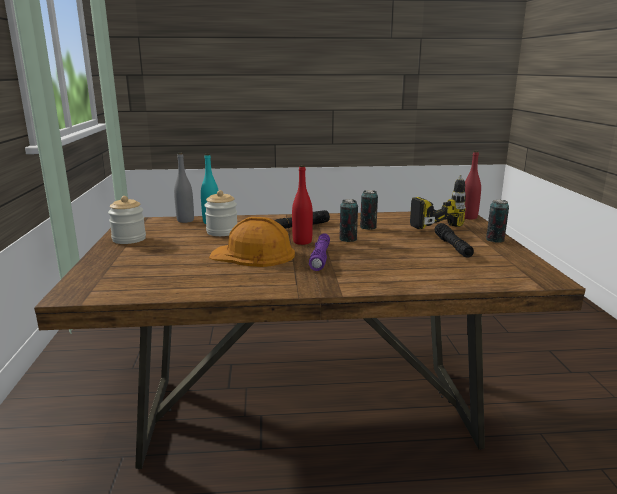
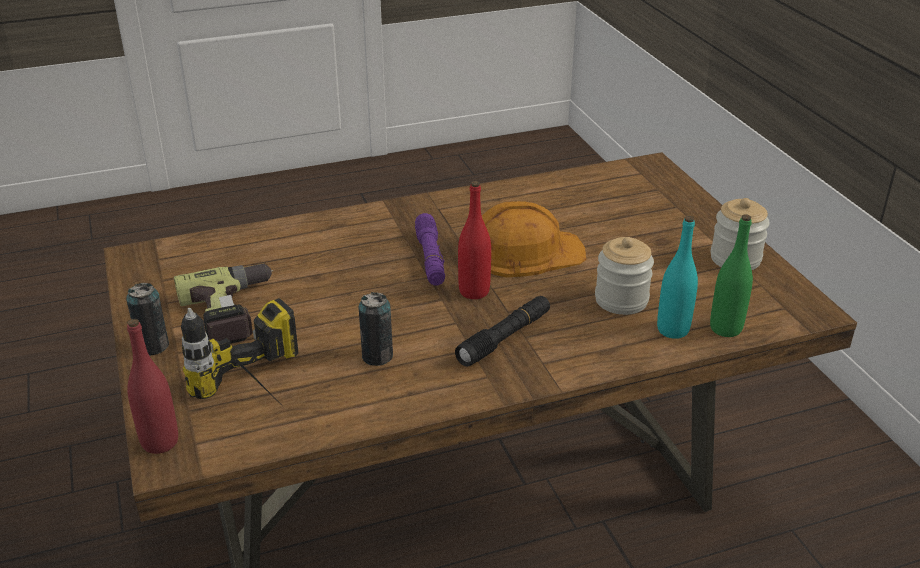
camera: 165 degrees right, 15 degrees up
grey bottle [174,153,194,223] -> green bottle [710,214,753,337]
can [339,199,358,242] -> none
black flashlight [435,223,474,258] -> power drill [174,263,274,343]

